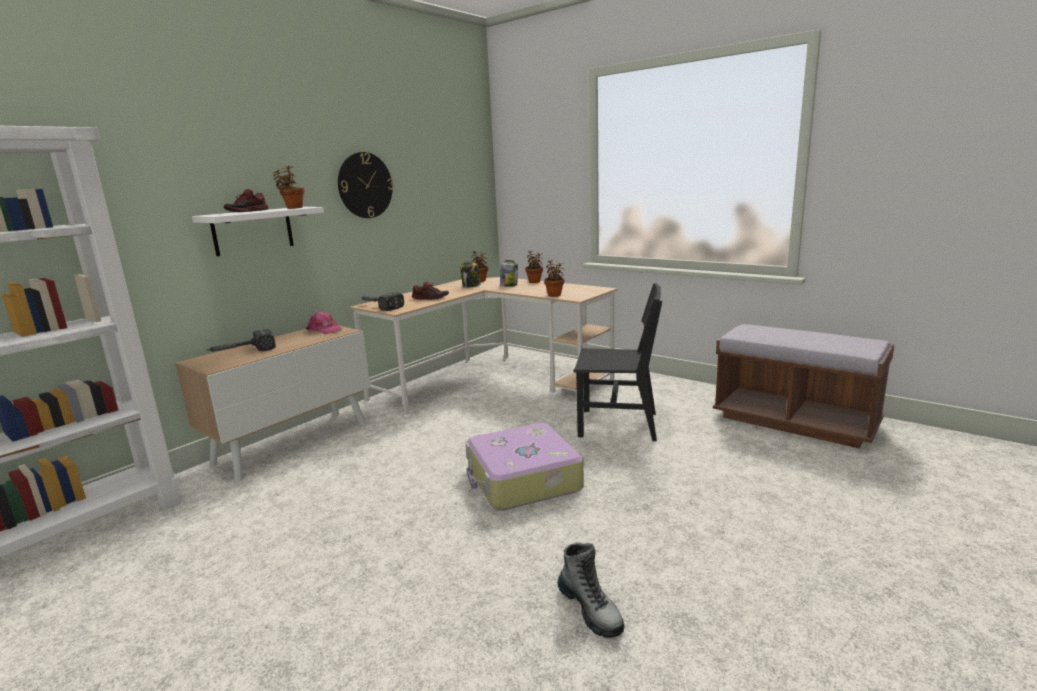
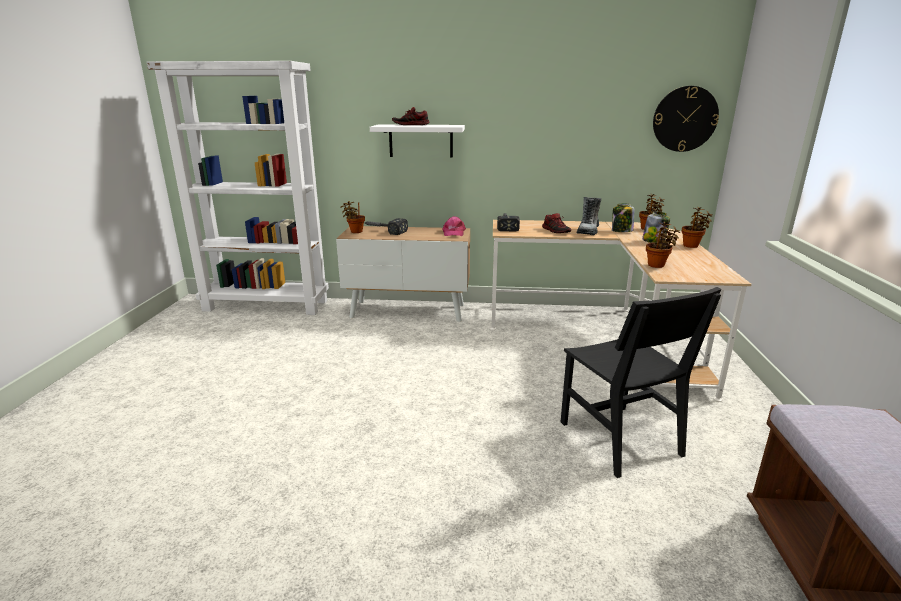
camera: 55 degrees right, 5 degrees up
potted plant [272,166,305,209] -> potted plant moved to [340,201,365,233]
wall clock [338,152,393,218] -> wall clock moved to [653,86,719,152]
suitcase [466,423,584,510] -> none
boot [558,542,624,638] -> boot moved to [577,197,601,235]

